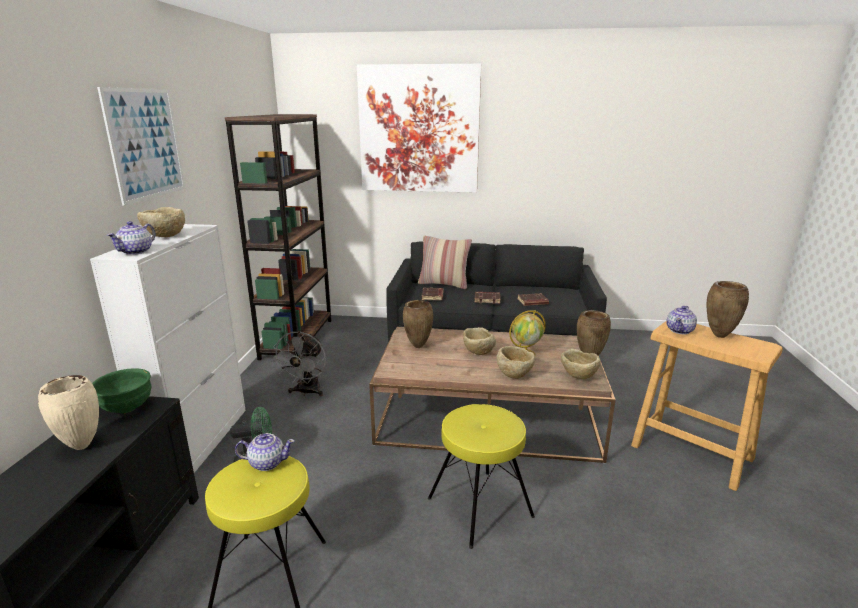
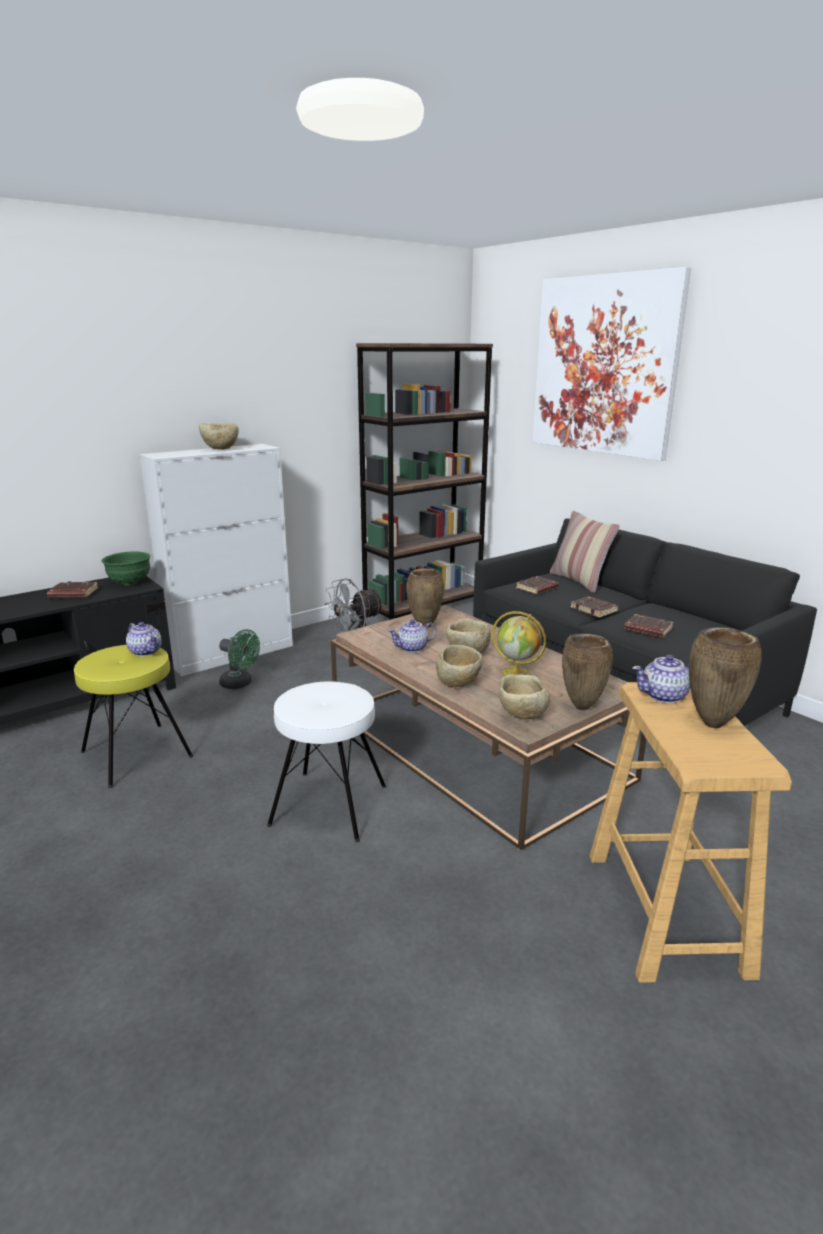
camera: 45 degrees right, 0 degrees up
beige vase [38,375,99,450] -> brown book [47,581,98,598]
picture [97,87,185,206] -> none
teapot [107,221,156,255] -> teapot moved to [388,619,436,653]
yellow stool [428,404,535,549] -> white stool [267,681,386,842]

